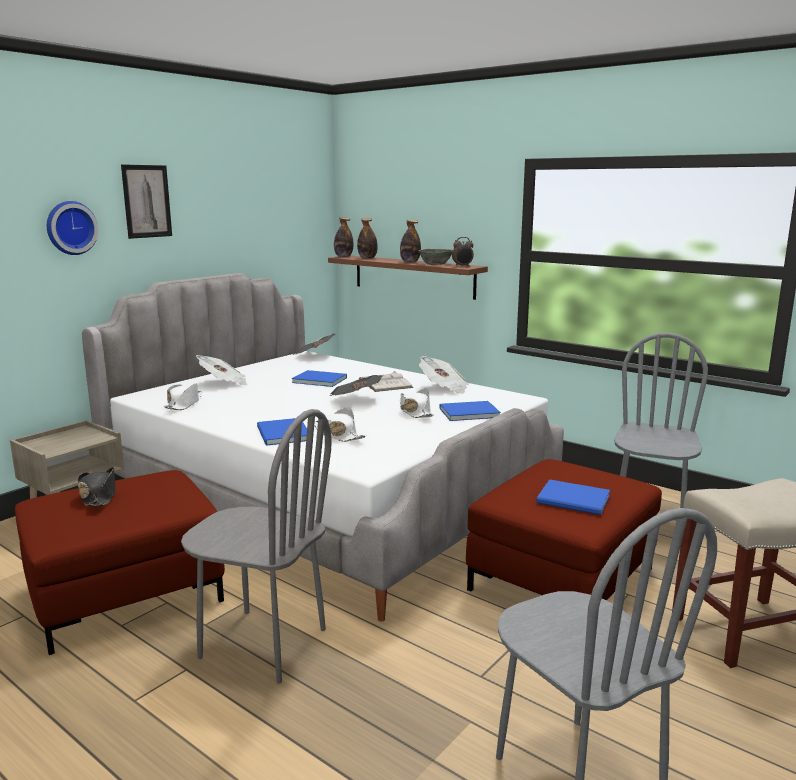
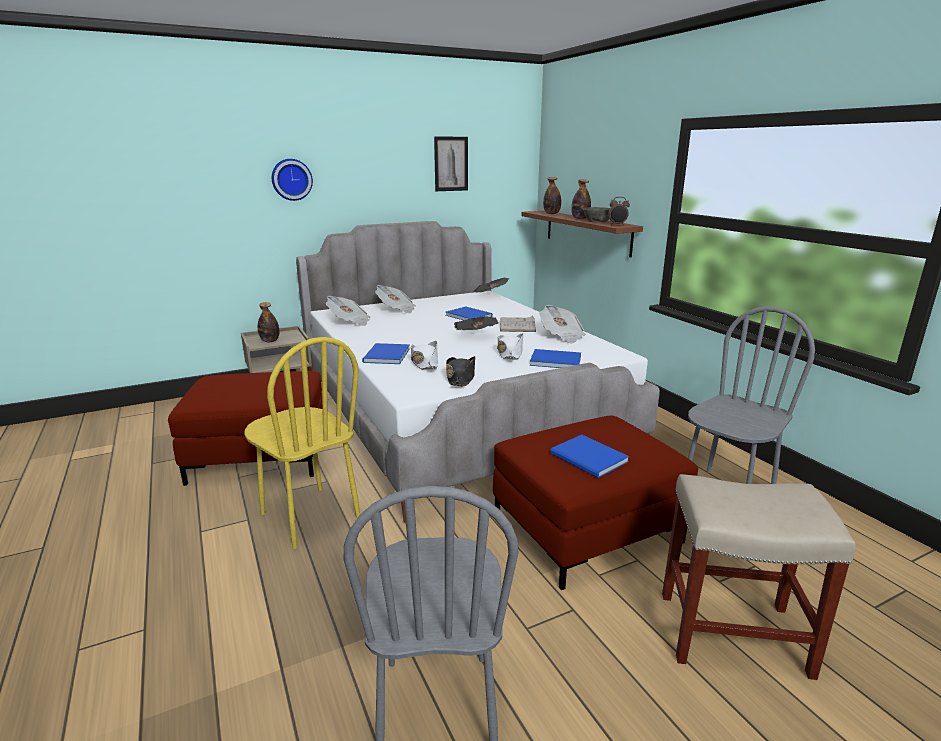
camera: 25 degrees right, 5 degrees up
black hat [77,467,116,506] -> black hat moved to [446,356,475,386]
picture [121,164,172,239] -> picture moved to [434,136,468,191]
white hat [164,383,202,410] -> newspaper [326,296,370,326]
grey chair [181,409,332,684] -> yellow chair [244,337,360,549]
bottle [334,217,353,257] -> bottle moved to [258,302,279,342]

